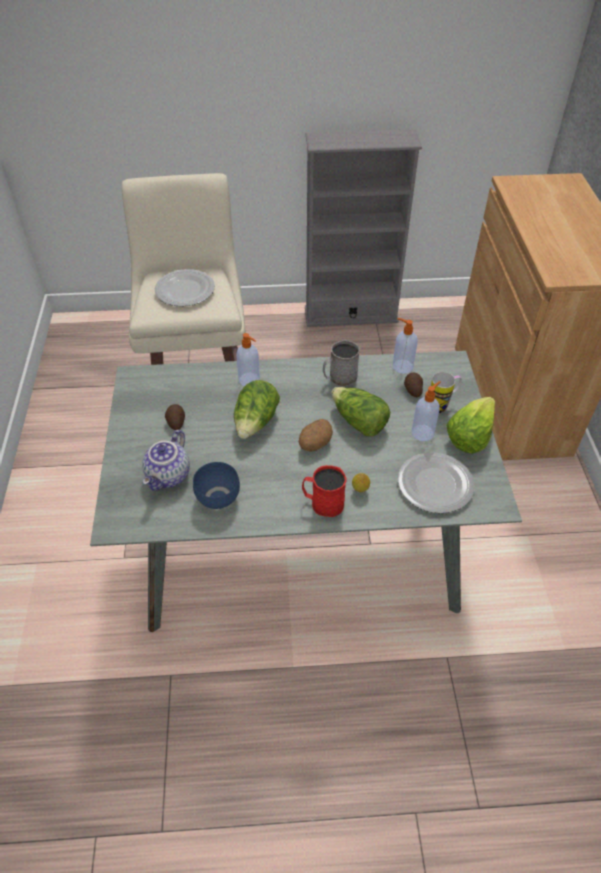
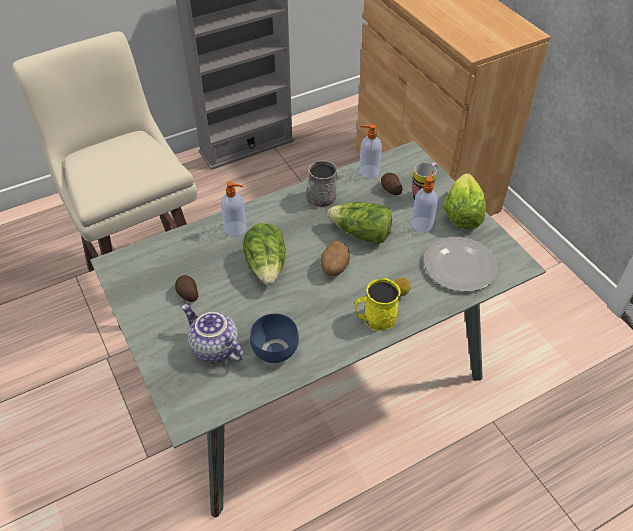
camera: 25 degrees left, 0 degrees up
teapot [142,430,190,490] -> teapot turned 135 degrees clockwise [182,304,244,362]
plate [155,269,215,306] -> none
red mug [302,465,346,517] -> yellow mug [355,278,401,331]

